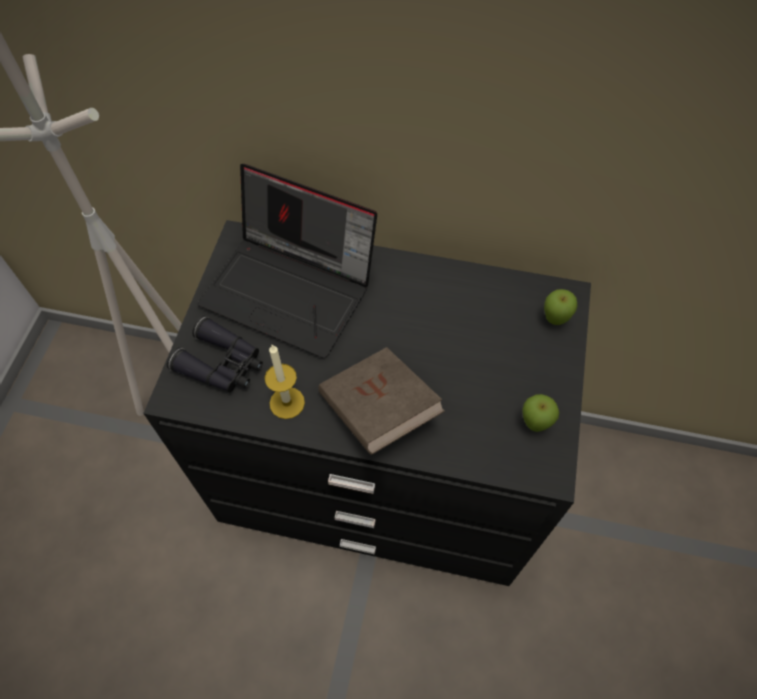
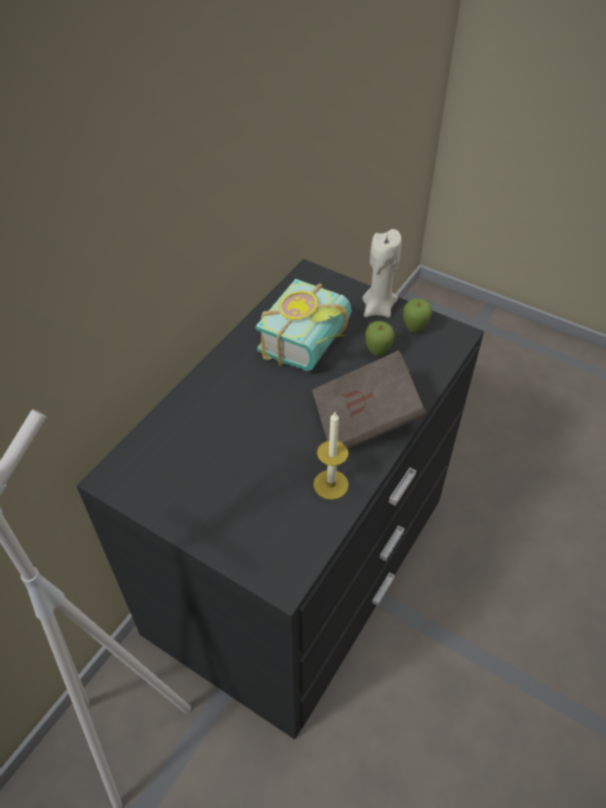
camera: 70 degrees left, 10 degrees down
black binoculars [167,316,263,392] -> none
laptop [198,164,377,358] -> none
apple [544,289,578,325] -> apple moved to [365,321,395,357]
none -> book [256,279,352,371]
none -> beige candle [363,229,402,318]

